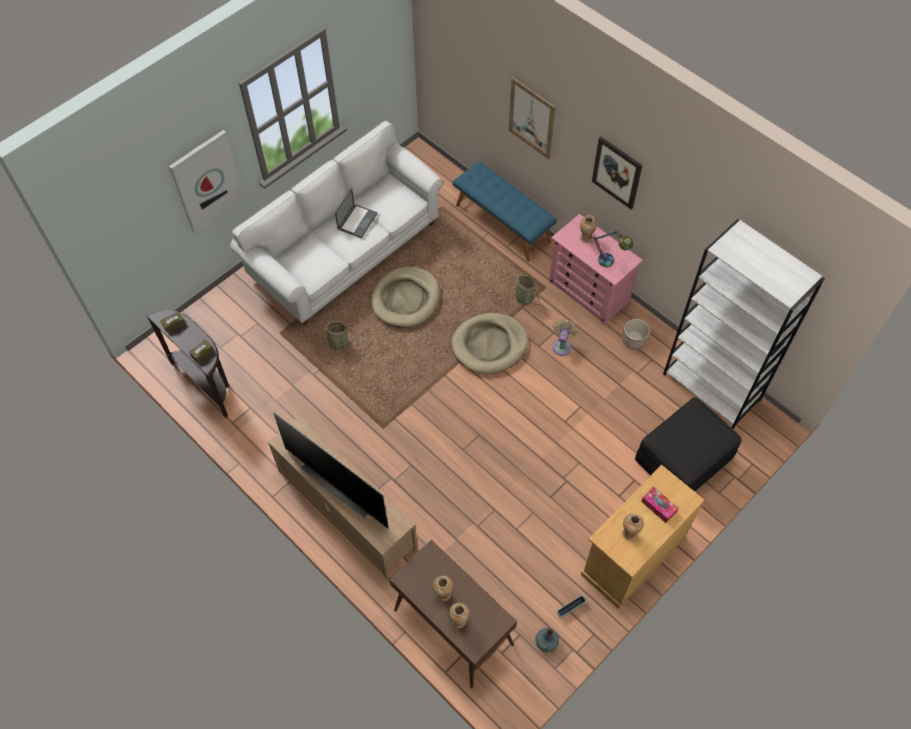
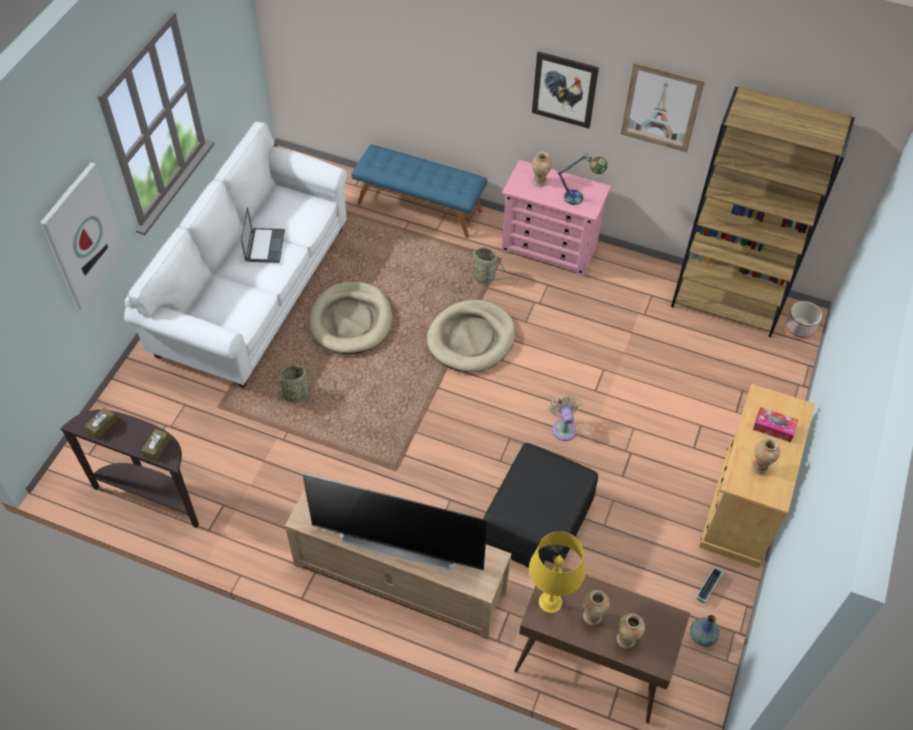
camera: 25 degrees left, 5 degrees down
picture [509,78,556,159] -> picture moved to [621,62,705,152]
beige fan [552,319,579,356] -> beige fan moved to [548,394,582,441]
planter [622,319,650,350] -> planter moved to [786,301,822,338]
black ottoman [635,397,741,491] -> black ottoman moved to [484,443,598,567]
white bookcase [663,219,824,429] -> brown bookcase [671,86,855,337]
none -> yellow table lamp [529,531,585,613]

